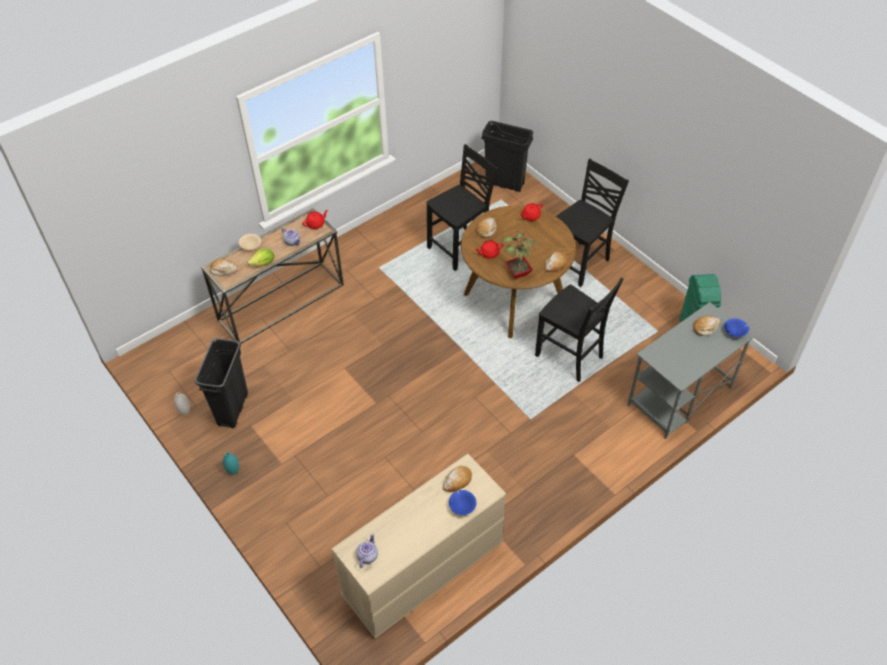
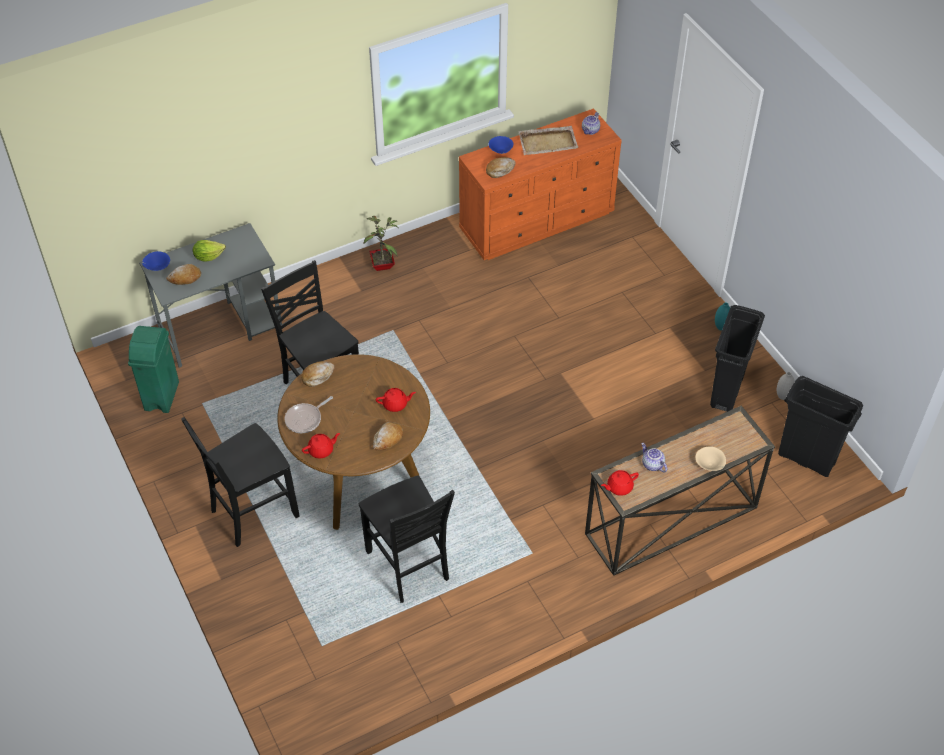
camera: 170 degrees left, 0 degrees up
bread [210,259,238,275] -> none
lettuce [247,248,274,267] -> lettuce moved to [193,240,226,262]
beige dresser [332,454,506,638] -> orange dresser [459,108,622,260]
black chair [426,144,498,271] -> black chair turned 90 degrees counterclockwise [359,476,455,603]
black trash can [481,121,534,192] -> black trash can moved to [778,376,863,477]
potted plant [501,228,537,279] -> potted plant moved to [364,216,398,271]
none -> frying pan [285,396,333,433]
none -> beige tray [518,126,578,155]

